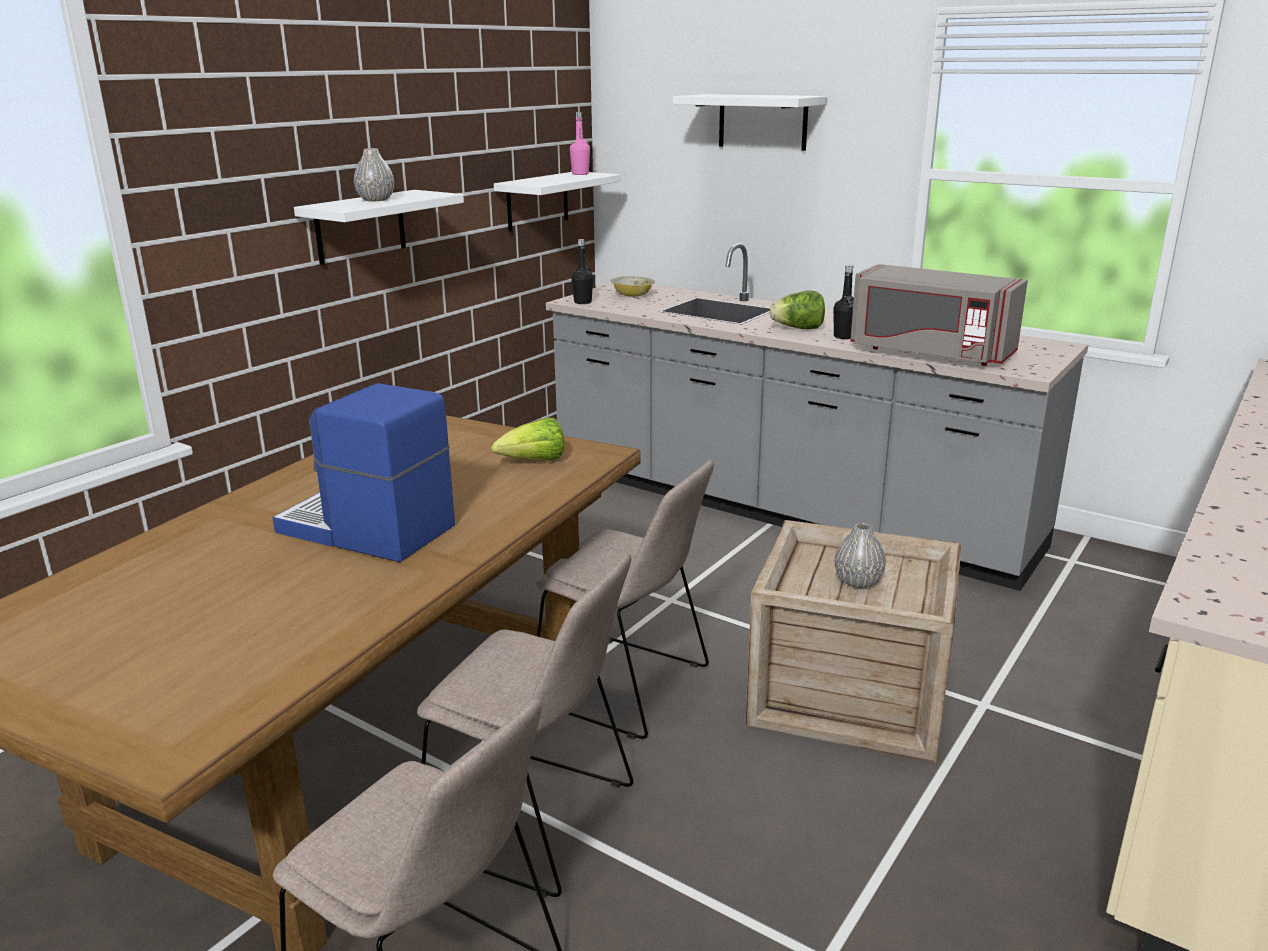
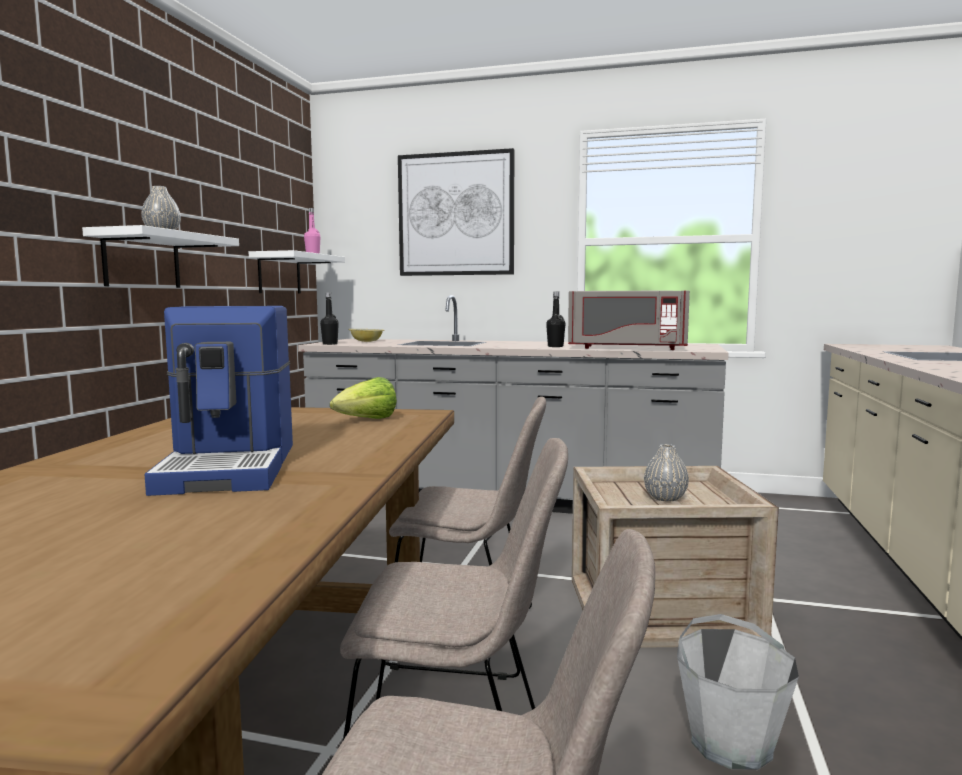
camera: 20 degrees left, 15 degrees down
coffee machine [273,383,455,562] -> coffee machine turned 105 degrees counterclockwise [144,306,293,496]
white shelf [673,94,827,151] -> picture [398,148,514,276]
lettuce [770,290,825,329] -> none
none -> grey bucket [677,614,799,770]

